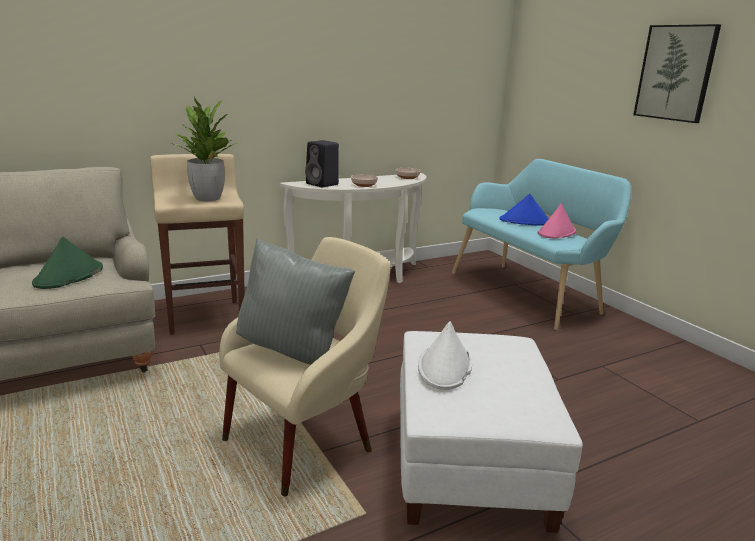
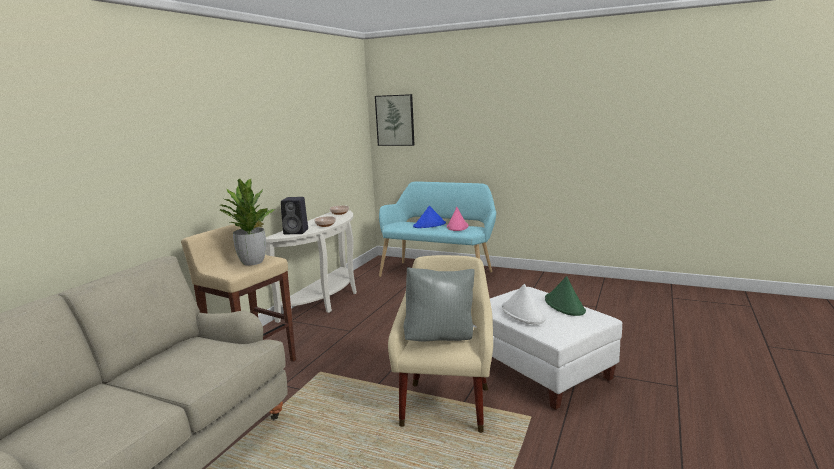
camera: 35 degrees left, 5 degrees down
green hat [32,237,103,289] -> green hat moved to [545,276,586,316]
picture [633,24,721,123] -> picture moved to [375,94,415,146]

